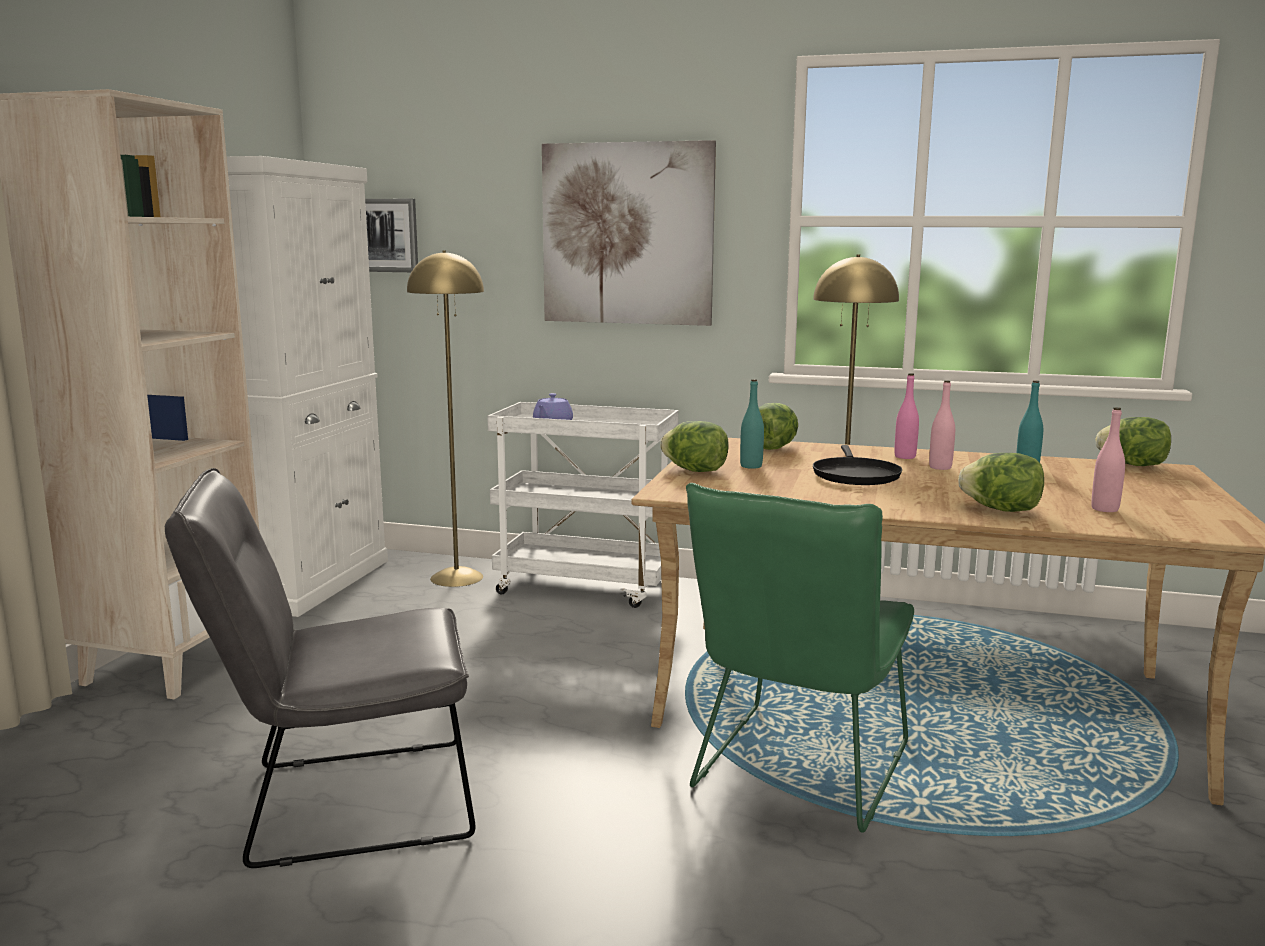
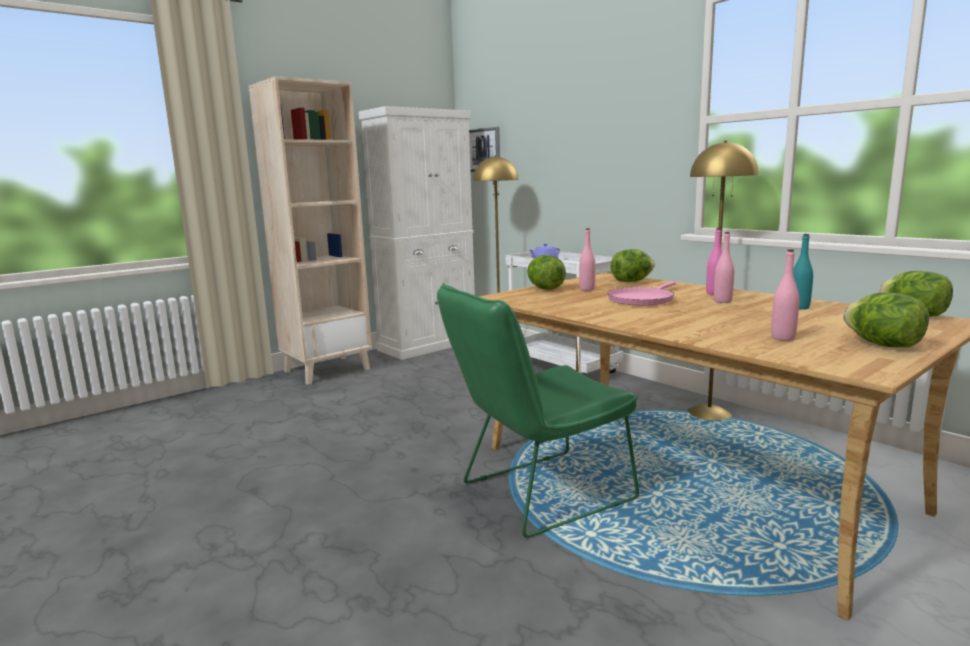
camera: 35 degrees right, 0 degrees up
grey chair [165,468,475,868] -> none
picture [542,140,716,326] -> none
turquoise bottle [740,379,764,469] -> pink bottle [579,228,596,291]
black frying pan [813,445,902,485] -> pink frying pan [607,282,676,306]
lettuce [958,453,1044,512] -> lettuce moved to [843,293,929,347]

